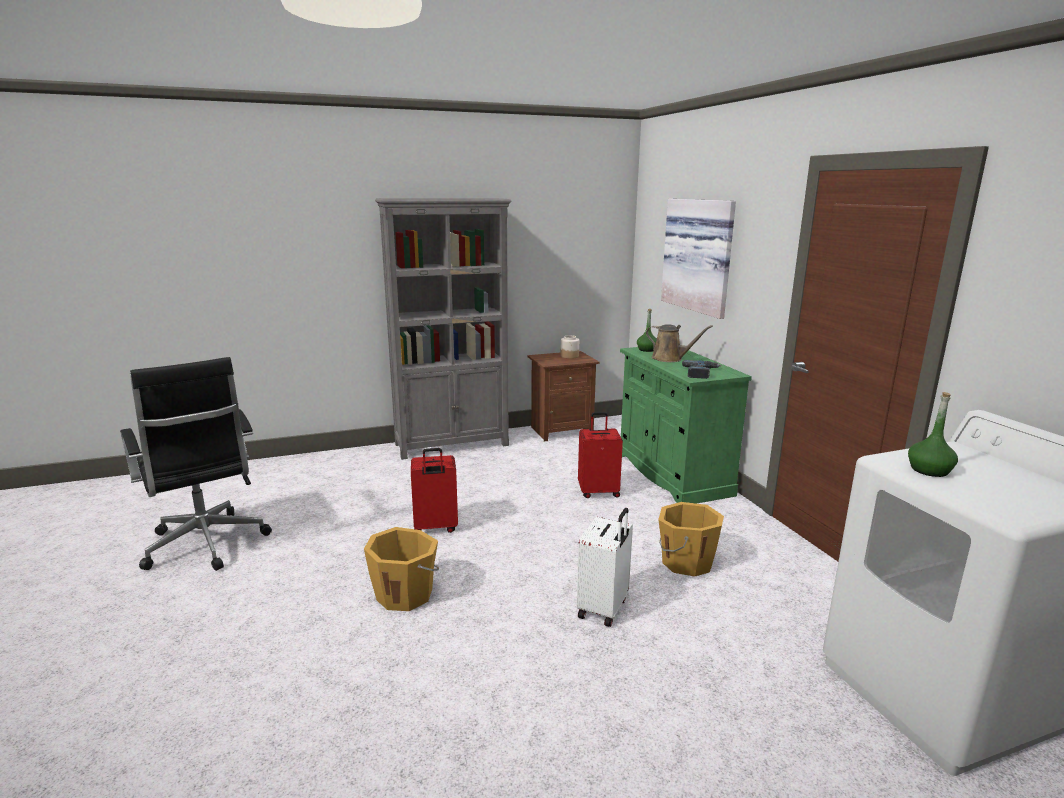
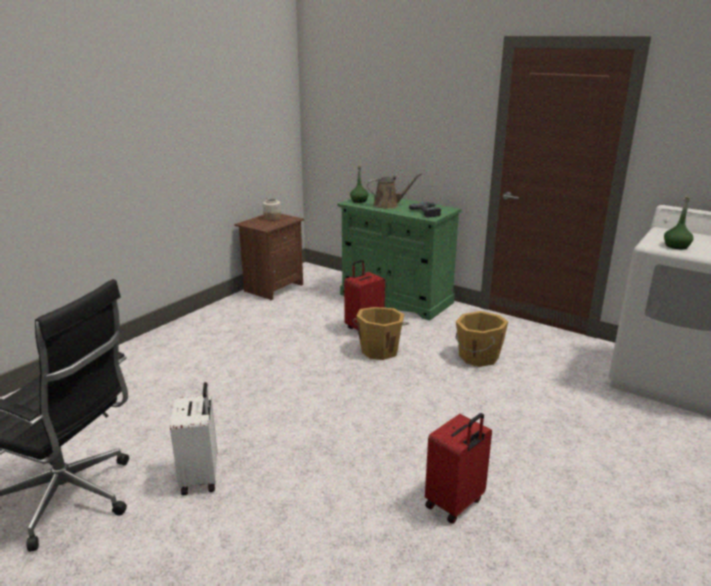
camera: 35 degrees left, 5 degrees up
orange bucket [364,527,439,611] -> orange bucket moved to [353,307,409,360]
grey bookcase [375,198,512,460] -> none
red suitcase [411,448,458,533] -> red suitcase moved to [425,413,492,524]
white suitcase [577,508,633,627] -> white suitcase moved to [170,382,218,496]
picture [661,199,736,319] -> none

